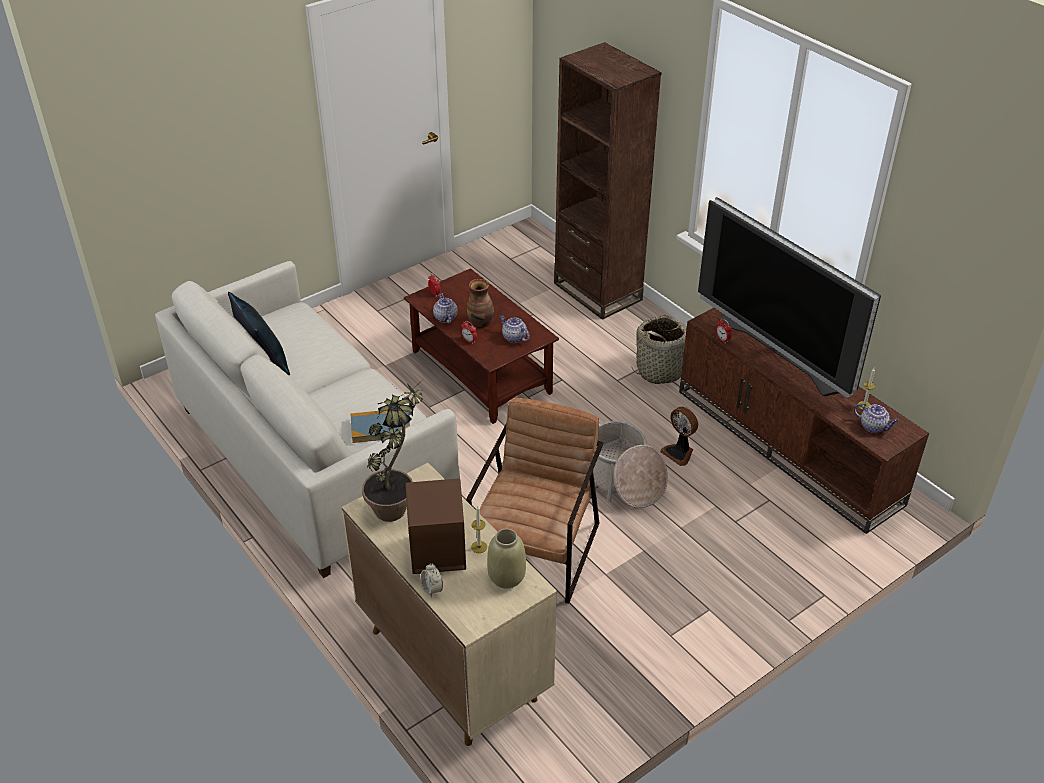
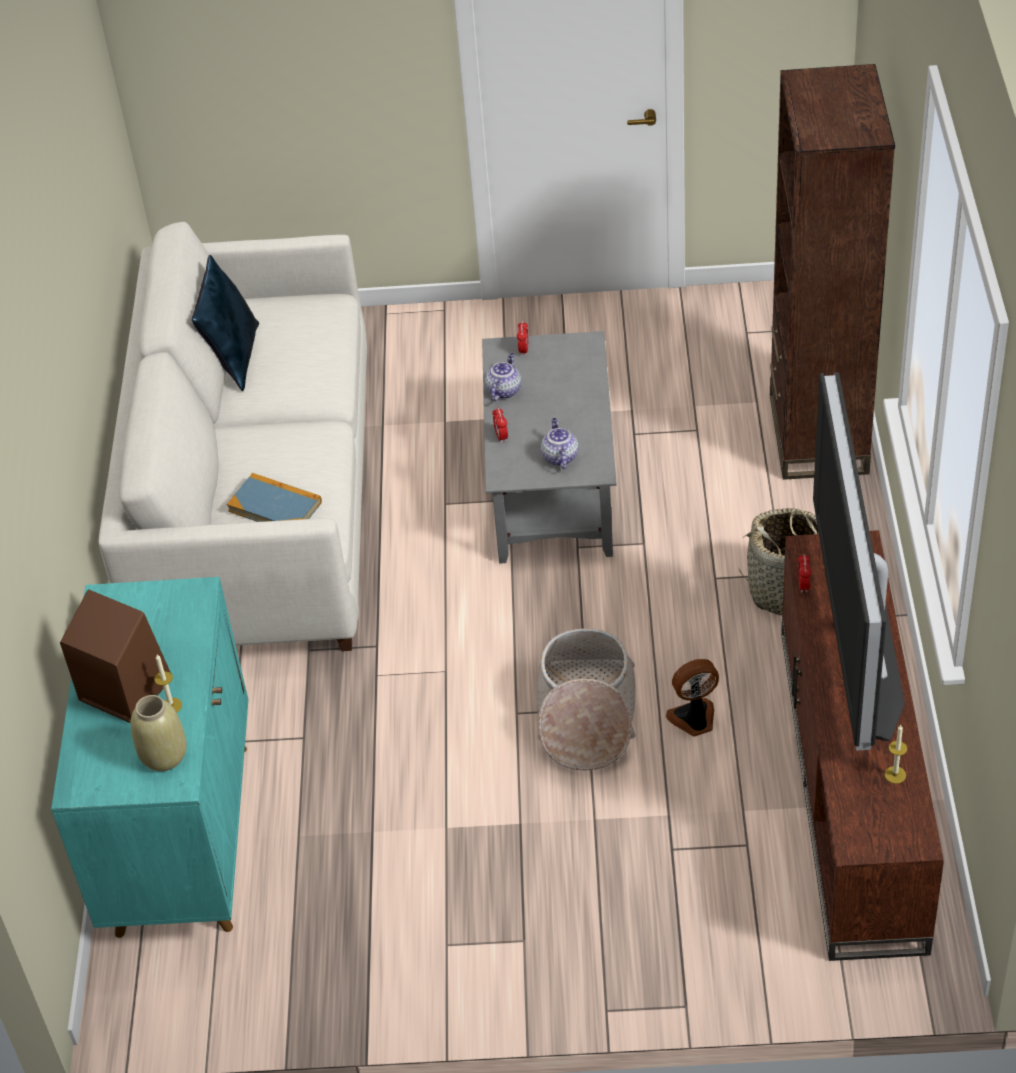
camera: 40 degrees right, 5 degrees up
beige cabinet [342,463,557,746] -> turquoise cabinet [51,577,248,938]
potted plant [362,382,423,522] -> none
brown coffee table [404,268,559,424] -> grey coffee table [482,331,617,564]
alarm clock [421,563,443,598] -> none
vase [466,279,494,328] -> none
brown armchair [466,398,603,604] -> none
fan [660,407,698,466] -> fan turned 75 degrees clockwise [666,659,719,737]
teapot [854,403,899,433] -> none

